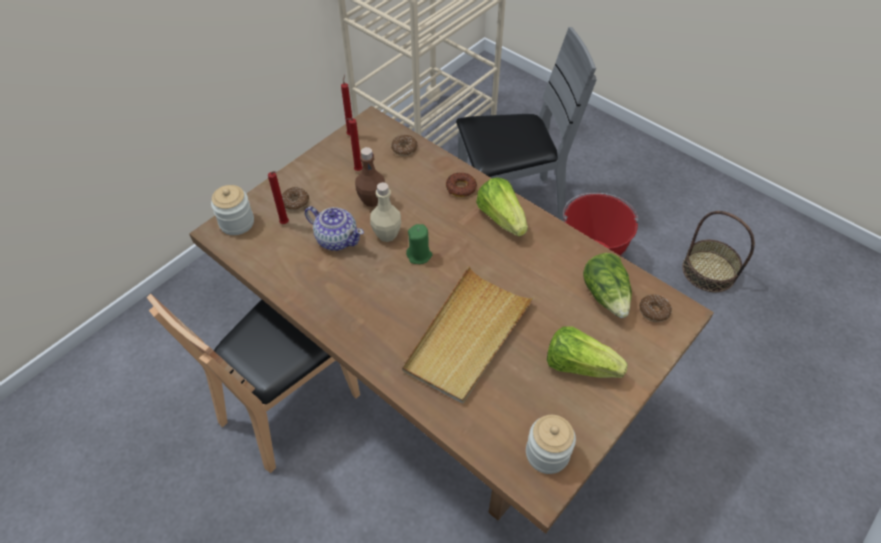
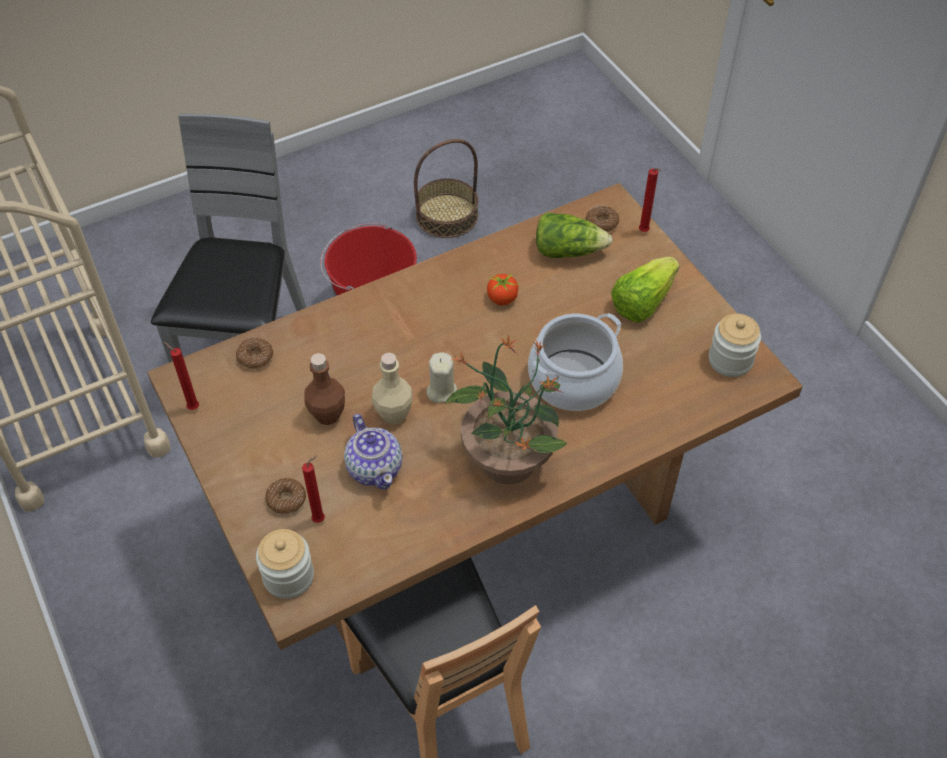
camera: 70 degrees left, 0 degrees up
teapot [305,206,364,251] -> teapot turned 105 degrees clockwise [344,414,403,490]
red candle [346,118,362,171] -> red candle moved to [639,168,661,232]
beige tray [402,266,535,404] -> cooking pot [528,313,623,411]
green candle [406,224,432,264] -> beige candle [427,352,457,403]
donut [446,173,477,197] -> none
lettuce [476,177,528,237] -> none
none -> potted plant [445,334,567,484]
none -> tomato [487,273,519,305]

